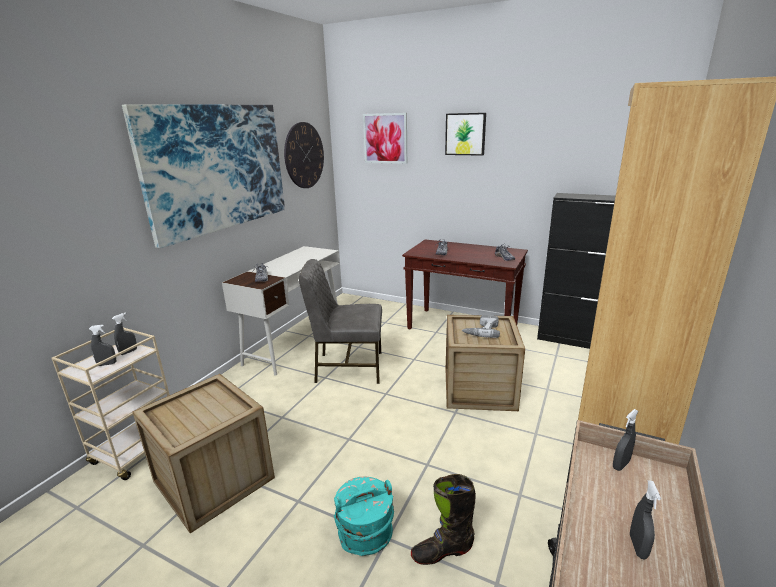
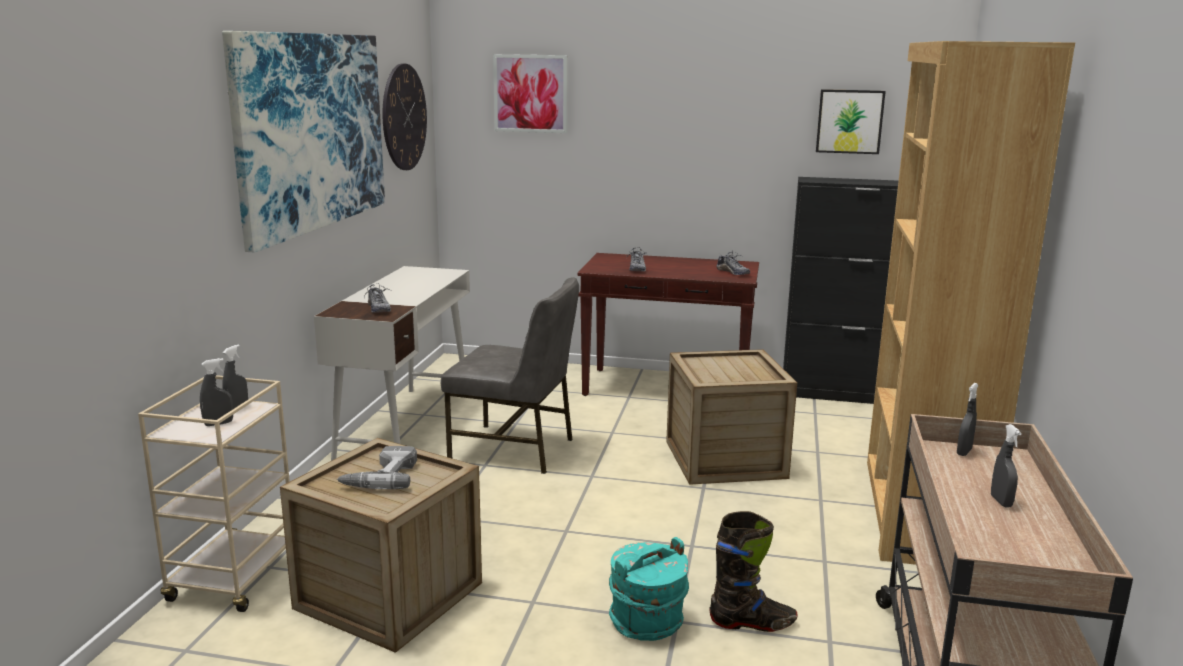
camera: 15 degrees left, 5 degrees down
grey chair [299,259,382,384] -> grey chair turned 150 degrees counterclockwise [441,277,579,474]
black boot [411,474,476,565] -> black boot turned 150 degrees counterclockwise [709,511,797,632]
picture [445,113,486,156] -> picture moved to [816,89,886,154]
power drill [462,315,500,338] -> power drill moved to [337,446,417,489]

